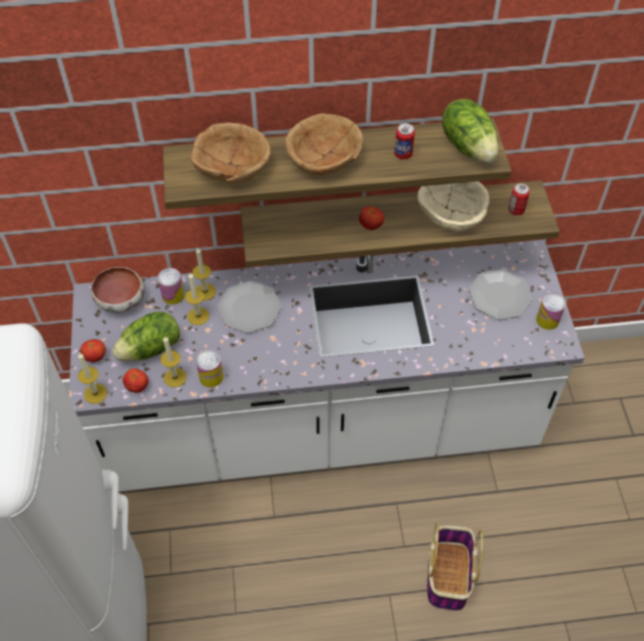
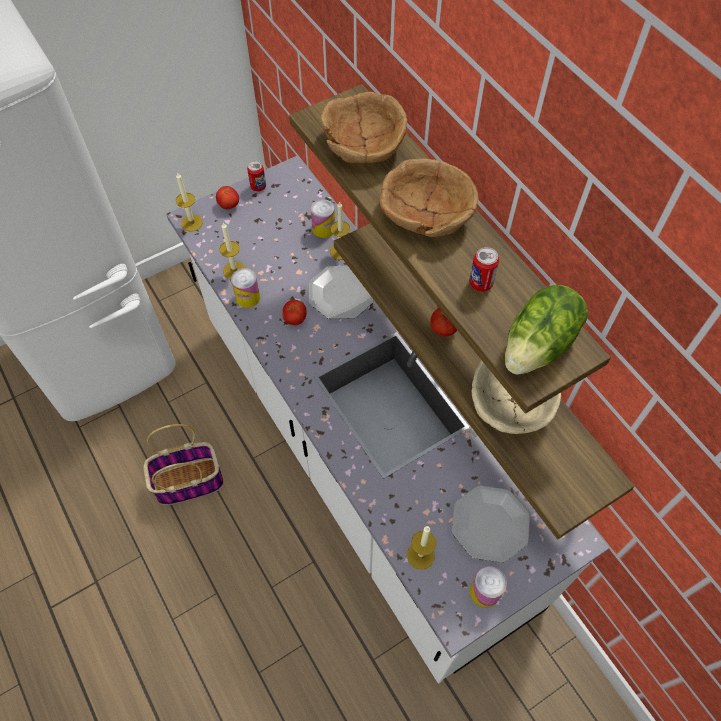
camera: 65 degrees right, 5 degrees up
bowl [91,267,145,313] -> none
lettuce [112,312,180,361] -> none
tomato [123,369,148,393] -> tomato moved to [282,300,307,325]
candle [185,273,209,325] -> candle moved to [407,526,436,570]
basket [427,522,483,611] -> basket moved to [144,424,224,505]
can [508,183,530,215] -> can moved to [247,161,266,192]

